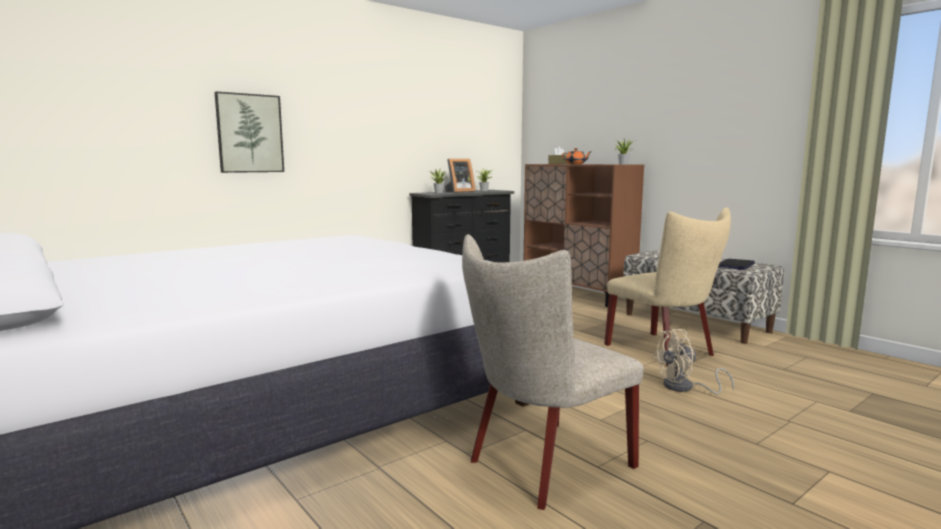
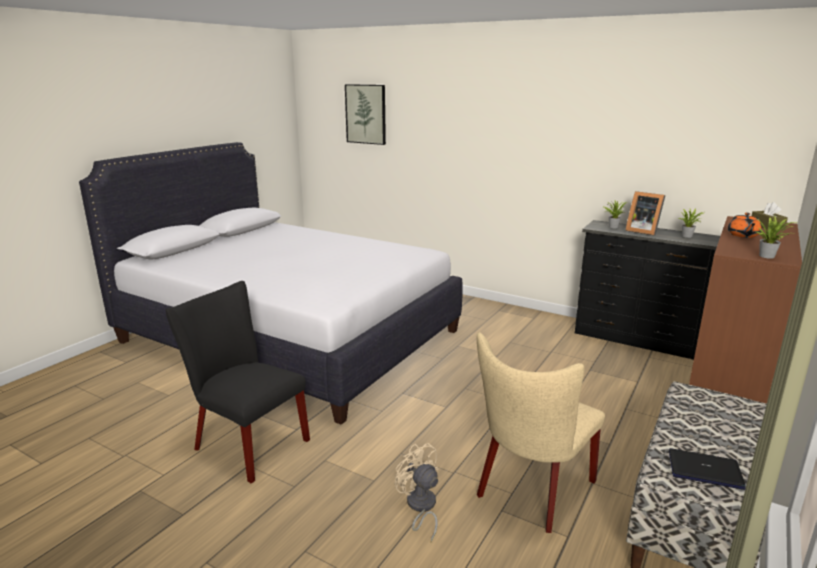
camera: 70 degrees right, 10 degrees up
picture [215,91,284,173] -> picture moved to [345,84,386,145]
beige chair [462,234,644,510] -> black chair [166,281,310,484]

